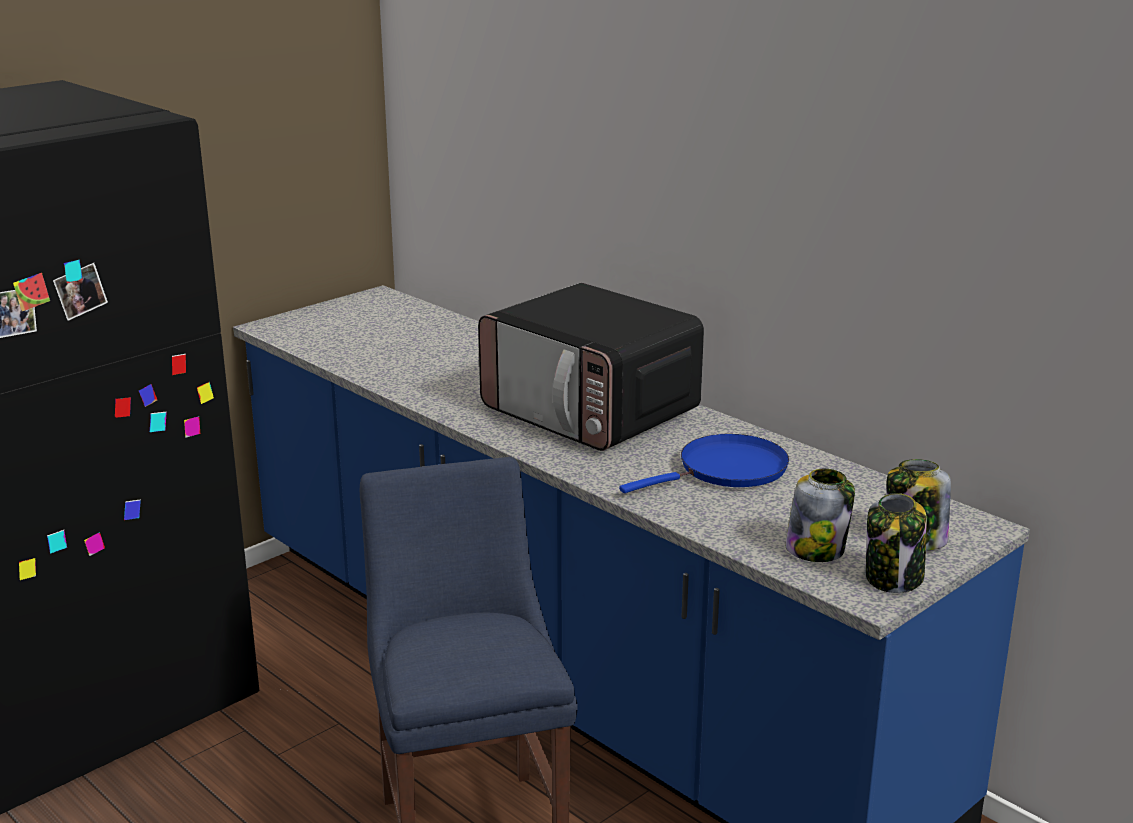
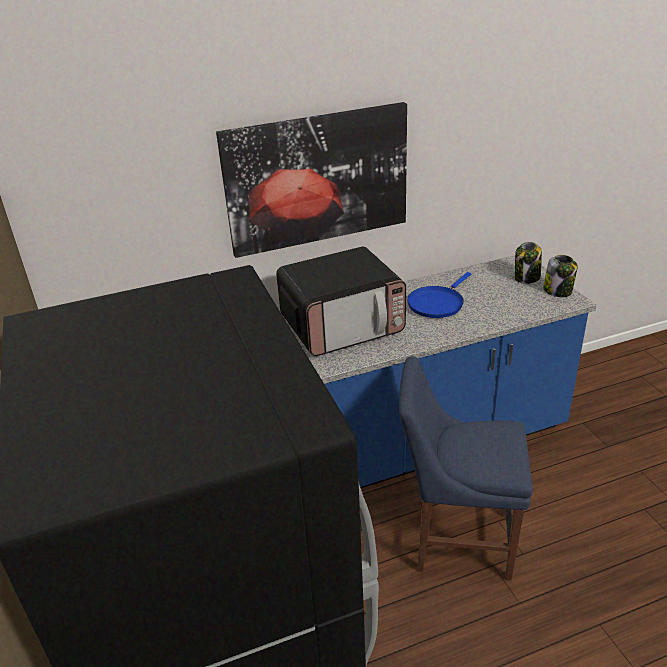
camera: 65 degrees left, 10 degrees up
blue frying pan [619,434,789,493] -> blue frying pan turned 135 degrees counterclockwise [407,272,471,318]
jar [785,469,855,562] -> none
none -> picture [216,102,407,258]

